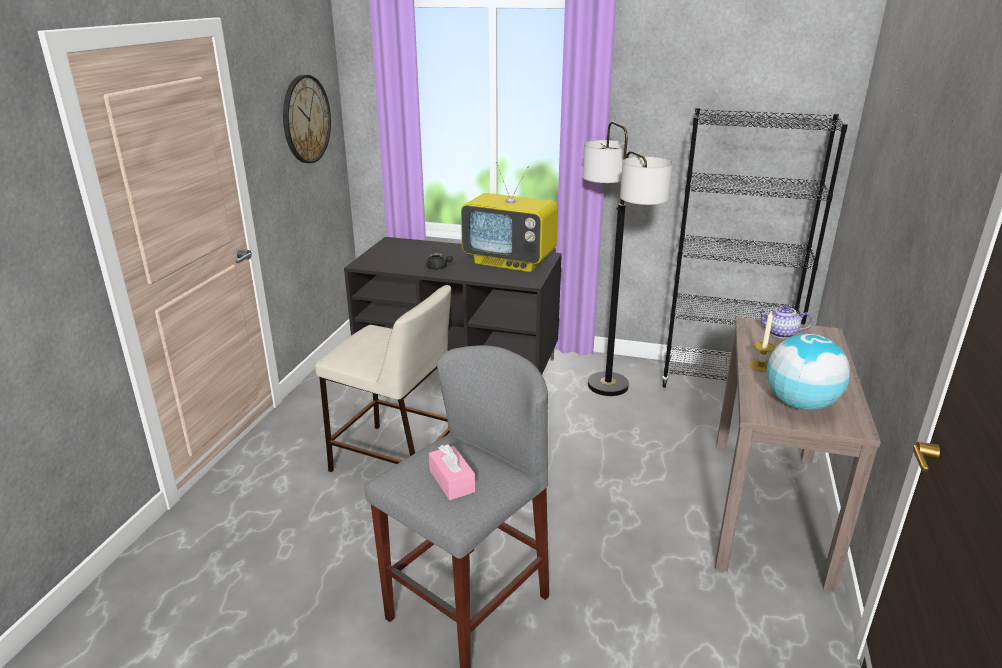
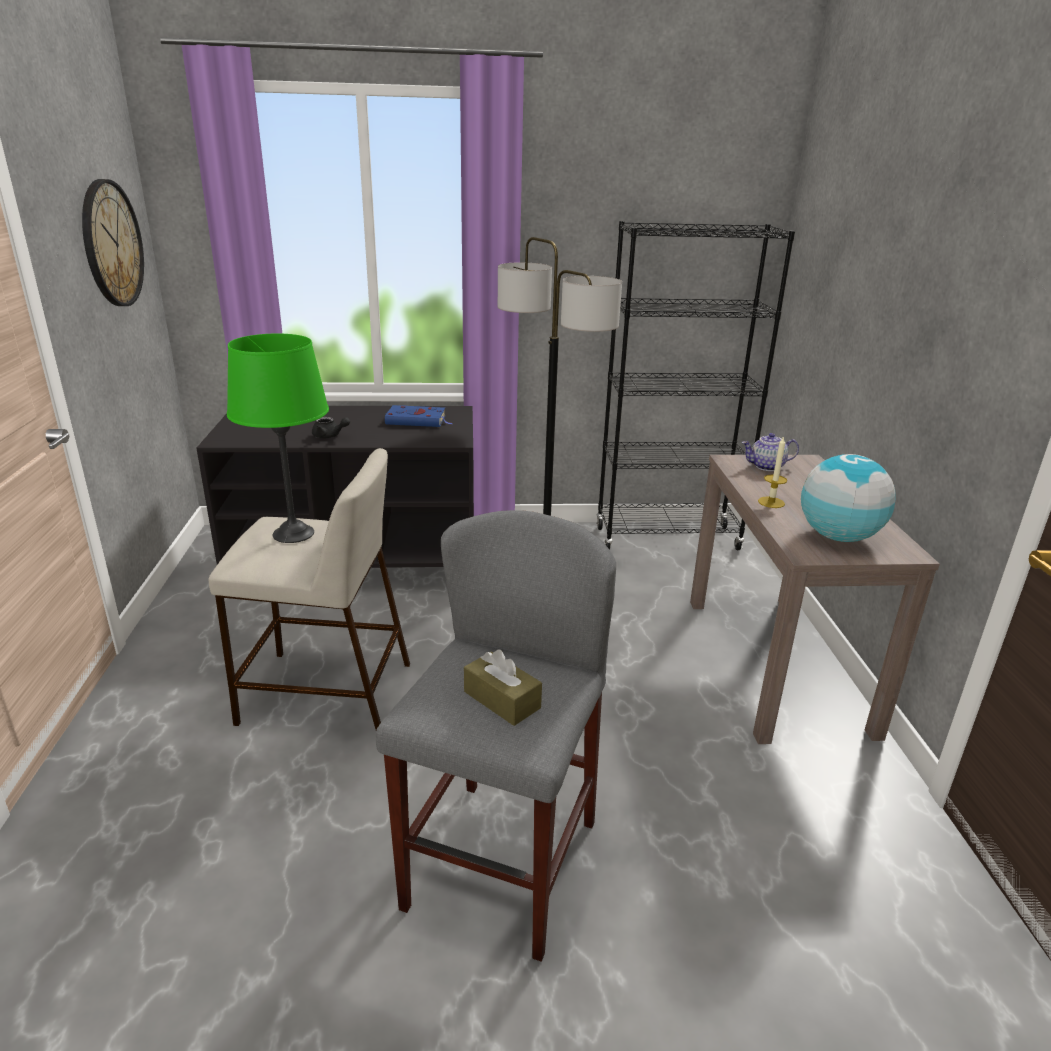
camera: 20 degrees left, 0 degrees up
pink tissue box [429,444,475,500] -> brown tissue box [464,649,542,726]
television [461,162,558,272] -> blue book [385,405,452,427]
none -> green table lamp [227,334,329,543]

